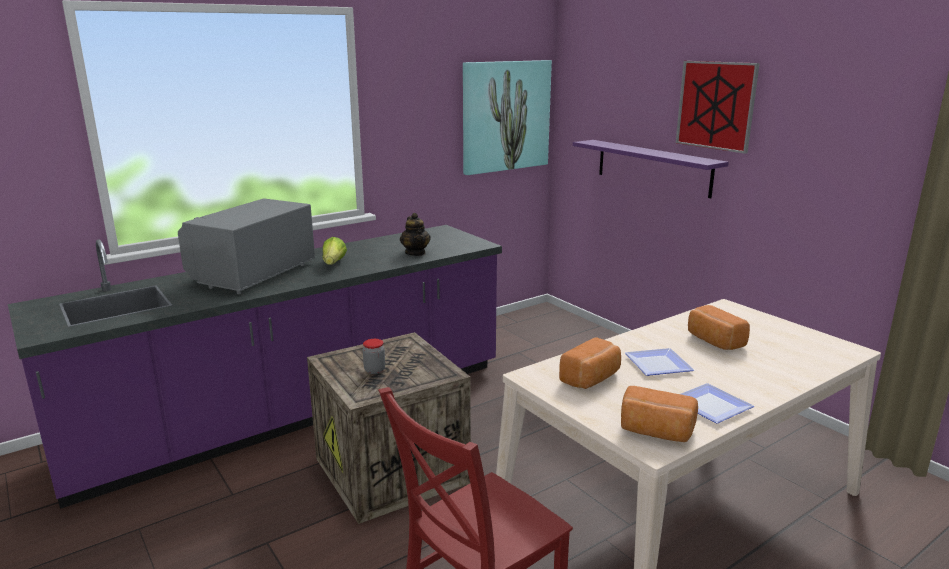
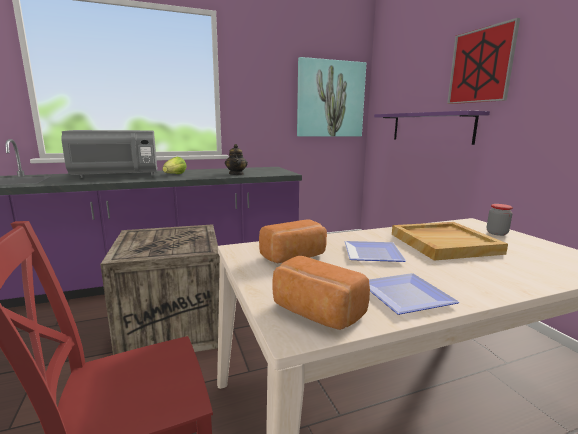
camera: 15 degrees right, 5 degrees down
grey microwave [178,198,315,294] -> grey microwave turned 150 degrees counterclockwise [61,130,157,178]
jar [363,339,385,374] -> jar moved to [487,204,513,236]
bread [688,305,750,350] -> beige tray [392,222,508,261]

